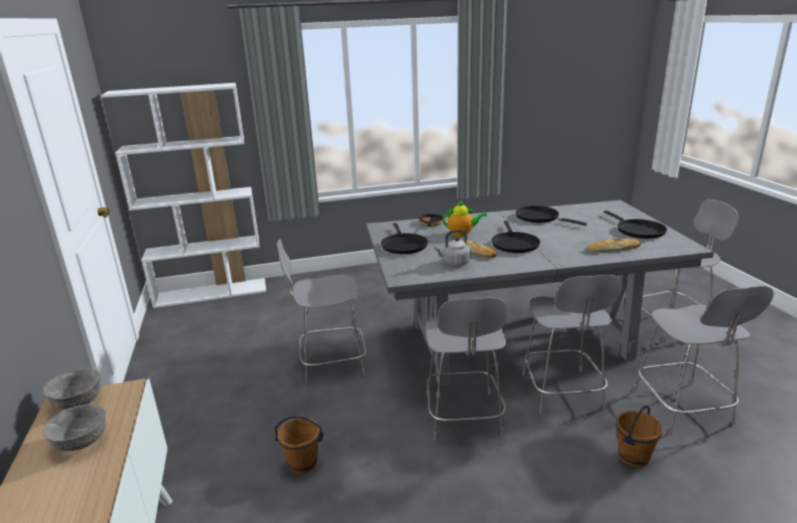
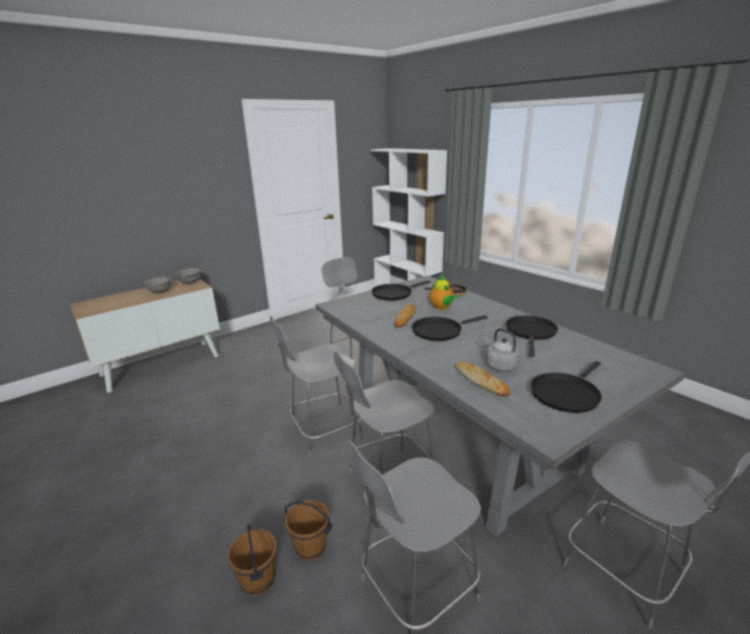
camera: 65 degrees right, 0 degrees up
brown bucket [275,416,323,474] -> brown bucket moved to [227,524,277,596]
grey kettle [434,229,471,266] -> grey kettle moved to [484,328,520,371]

